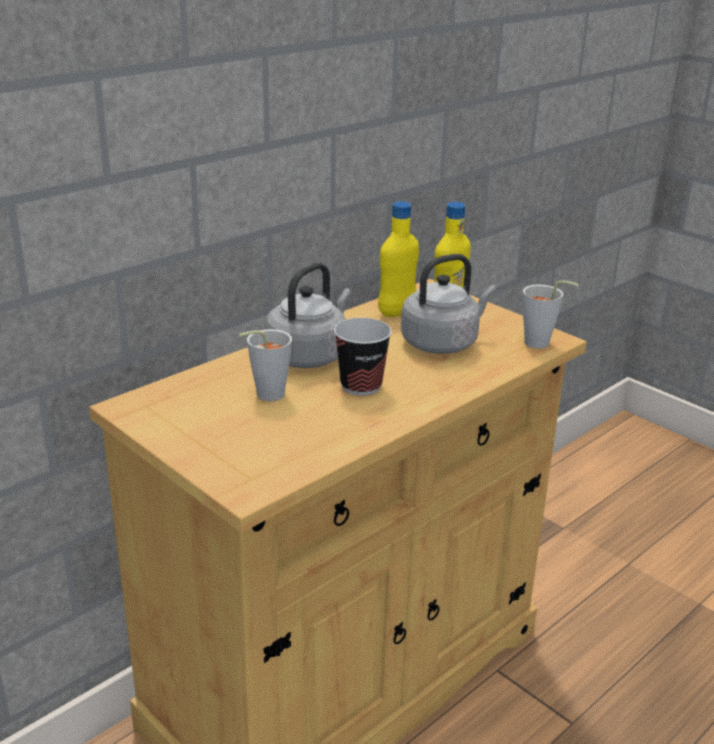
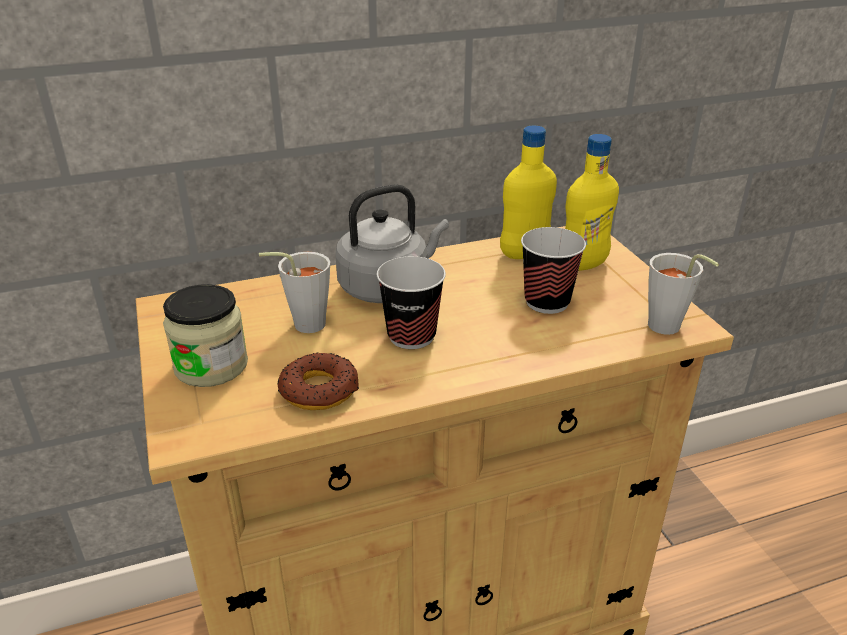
camera: 25 degrees right, 5 degrees up
grey kettle [401,254,496,354] -> cup [521,227,586,314]
none -> jar [163,284,248,387]
none -> donut [277,352,359,410]

